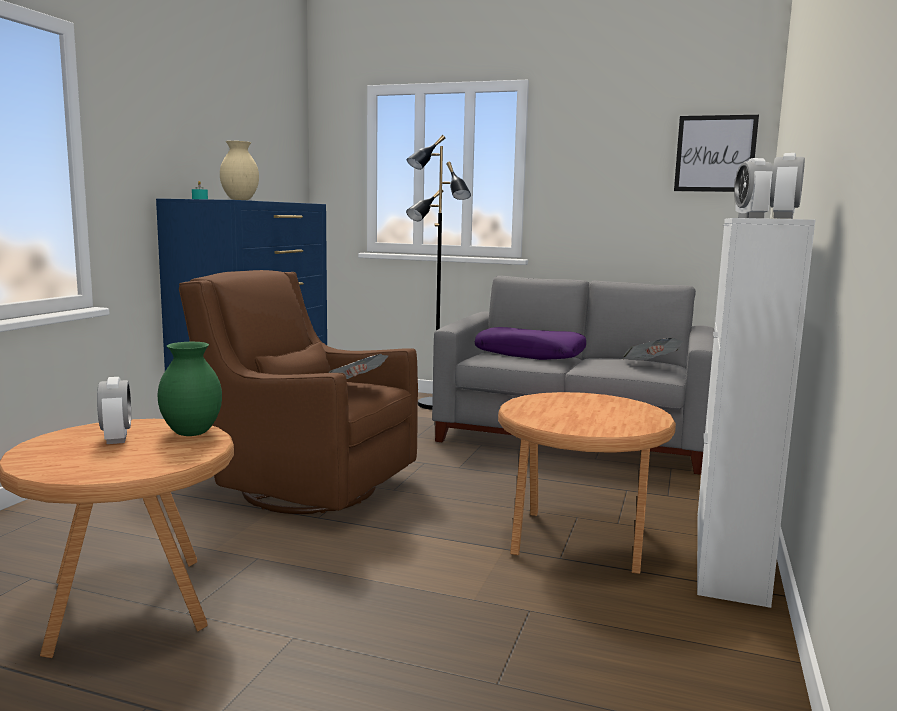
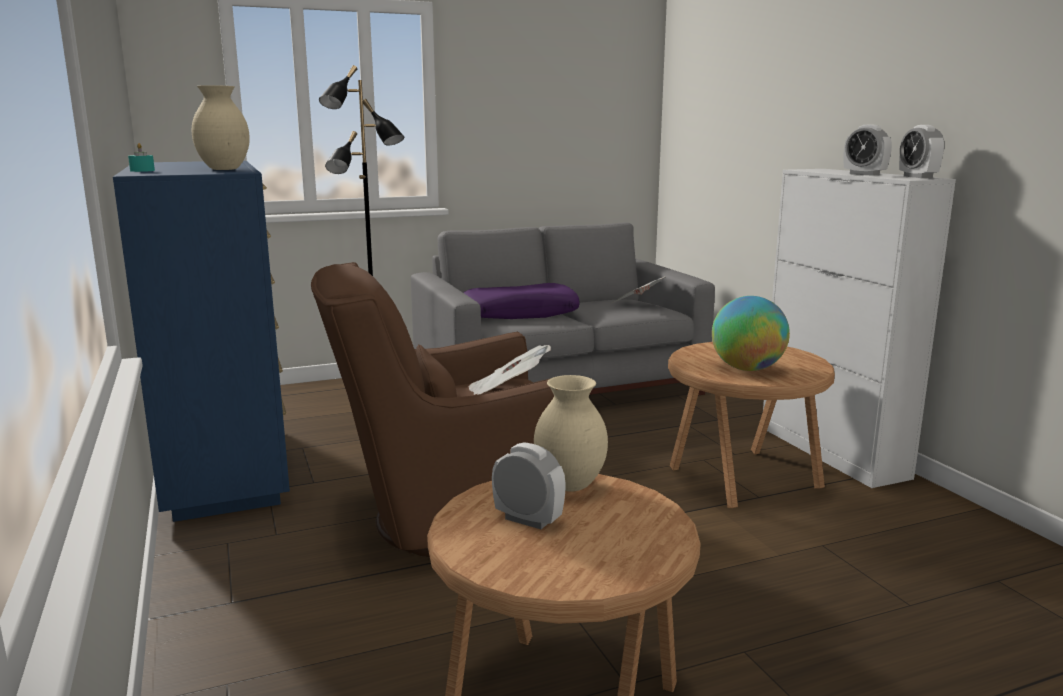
camera: 40 degrees left, 5 degrees up
green vase [158,342,222,436] -> beige vase [534,375,608,492]
picture [674,115,759,192] -> none
none -> globe [712,296,790,371]

